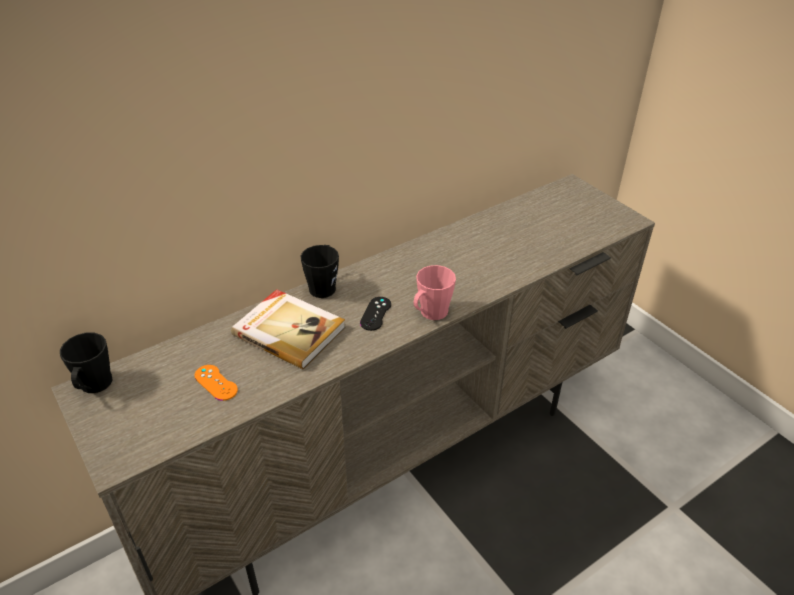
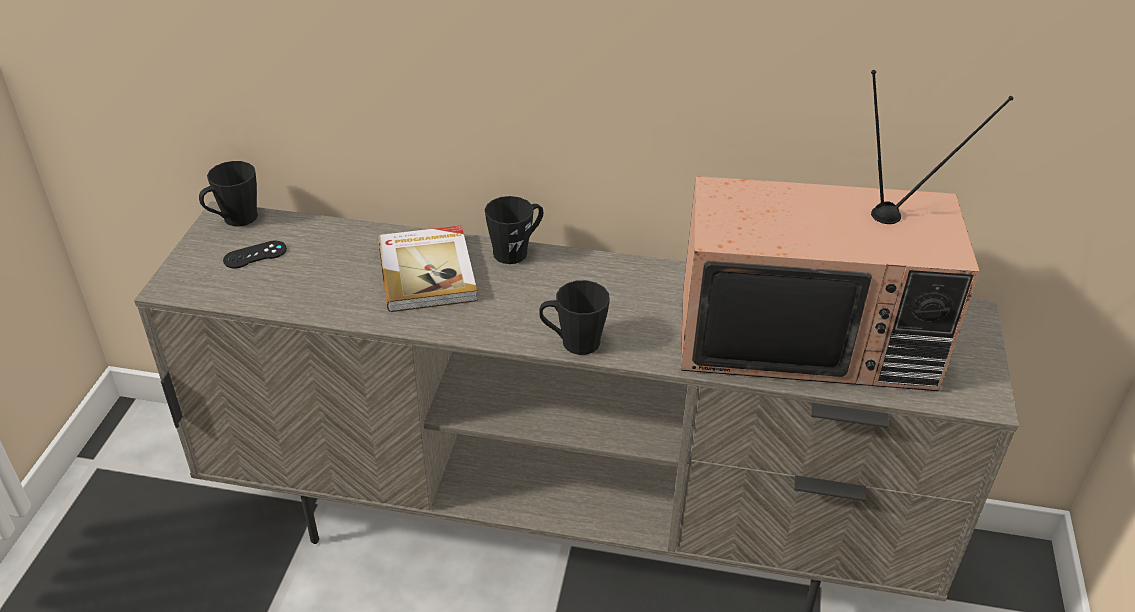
camera: 45 degrees right, 0 degrees up
orange game controller [194,365,238,401] -> none
black game controller [360,297,391,331] -> black game controller moved to [223,241,287,268]
pink mug [414,265,456,320] -> black mug [539,280,610,355]
none -> television [681,70,1014,391]

